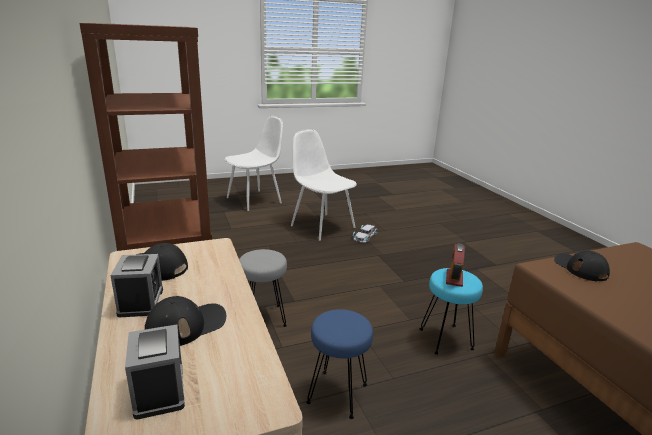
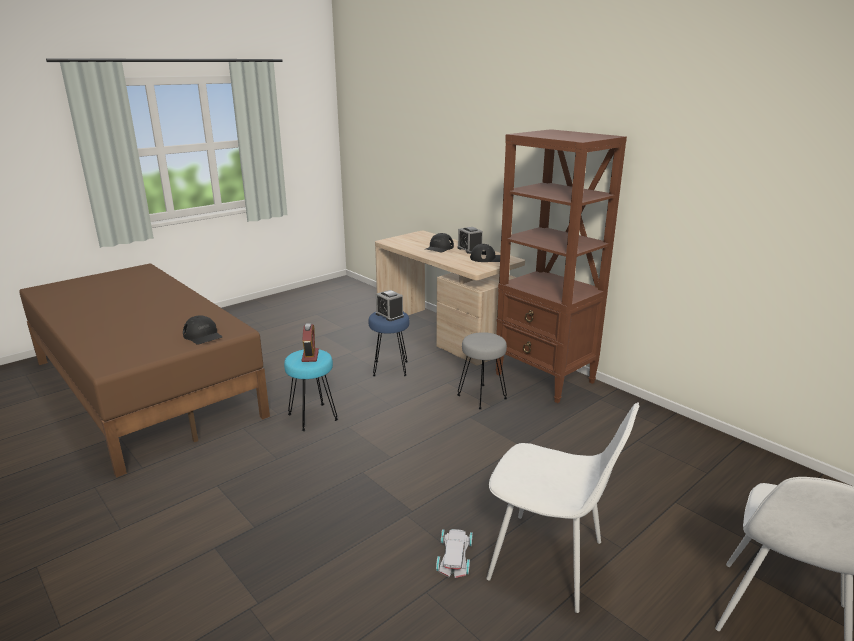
camera: 160 degrees right, 0 degrees up
alarm clock [125,324,185,420] -> alarm clock moved to [376,290,404,321]

